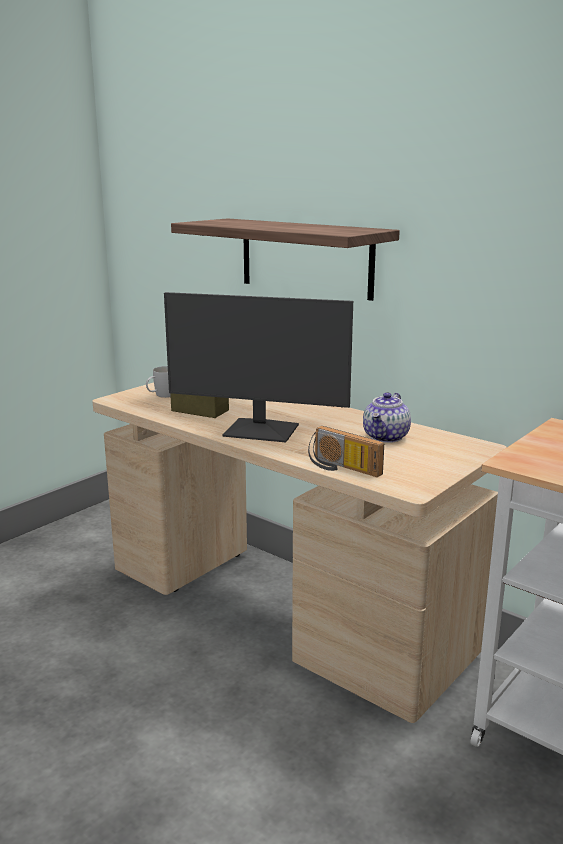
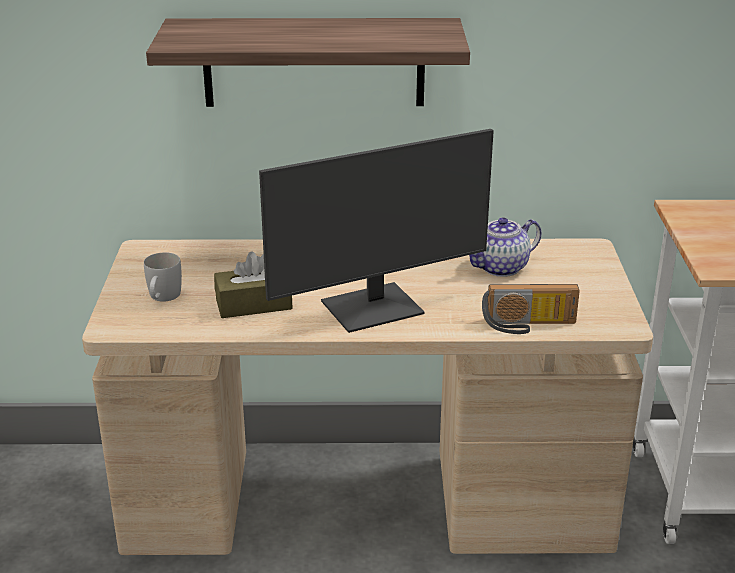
camera: 40 degrees left, 10 degrees up
teapot [363,392,411,443] -> teapot turned 75 degrees clockwise [469,217,541,277]

